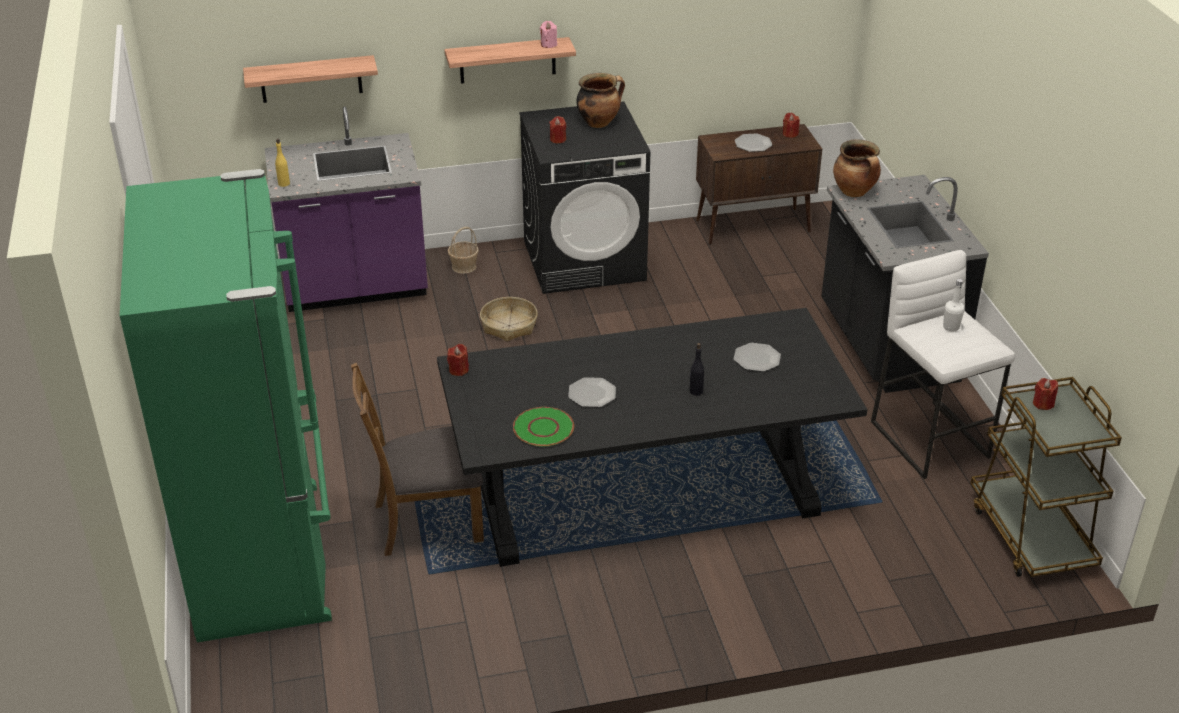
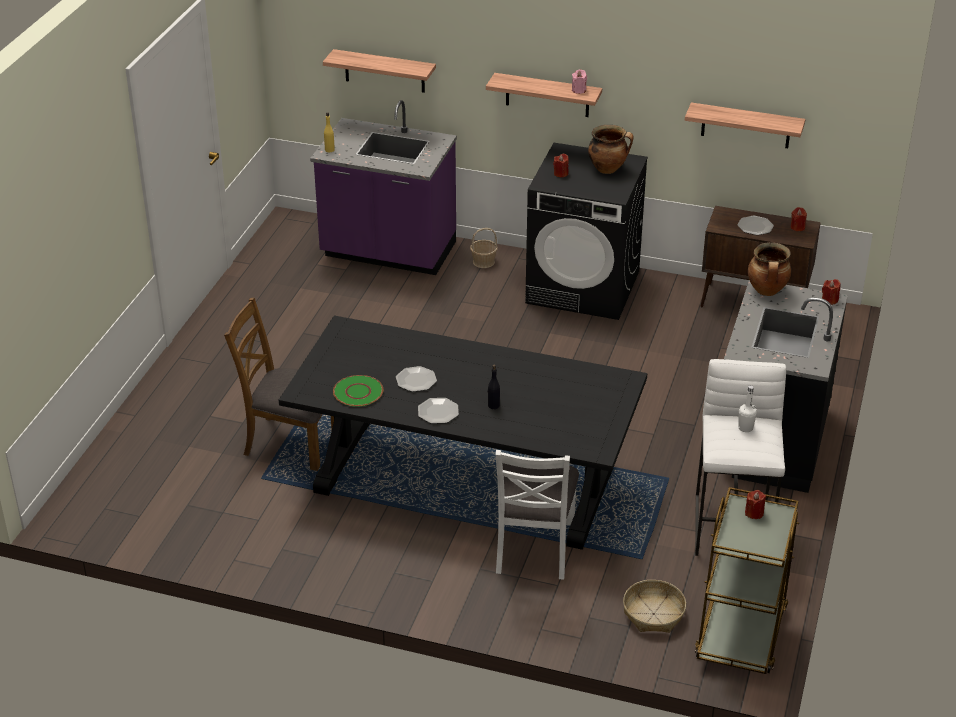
camera: 30 degrees right, 0 degrees up
green fridge [120,169,332,642] -> none
red candle [447,344,469,376] -> red candle moved to [822,279,841,305]
basket [480,297,538,341] -> basket moved to [623,580,686,633]
plate [734,343,781,372] -> plate moved to [418,398,459,424]
none -> white chair [495,450,579,580]
none -> shelf [685,103,805,148]

